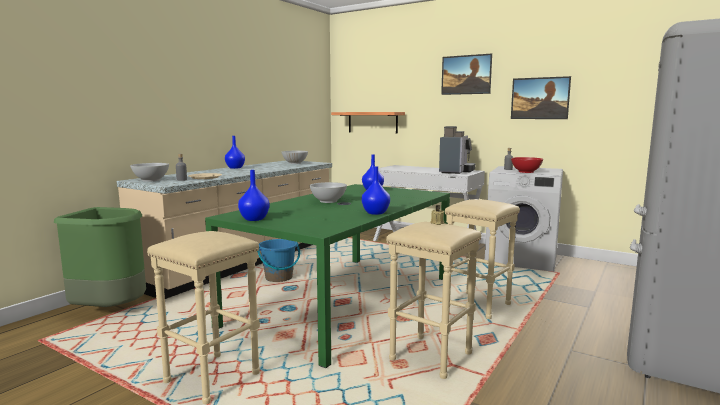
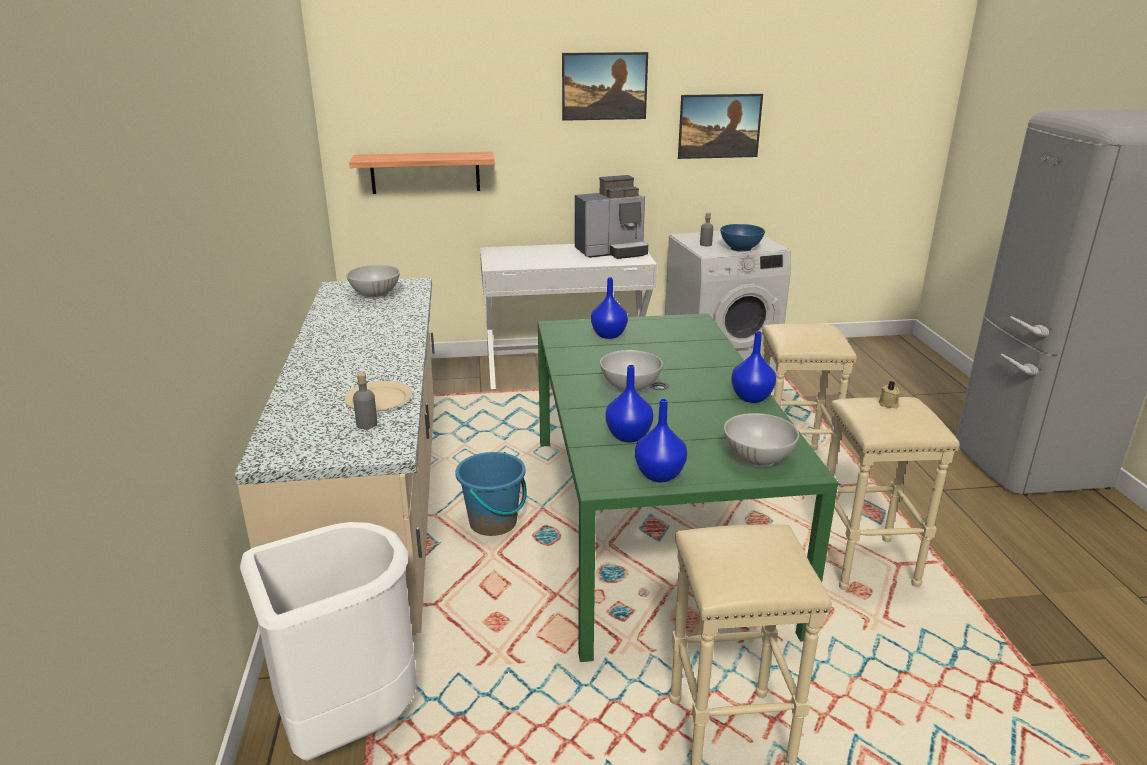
camera: 40 degrees left, 15 degrees up
green trash can [54,207,146,307] -> white trash can [240,522,417,761]
white bowl [130,163,169,182] -> white bowl moved to [724,413,799,468]
blue vase [225,136,245,169] -> blue vase moved to [605,365,654,442]
coffee machine [439,126,475,174] -> coffee machine turned 90 degrees clockwise [575,175,648,259]
red bowl [511,157,543,173] -> blue bowl [720,224,765,252]

